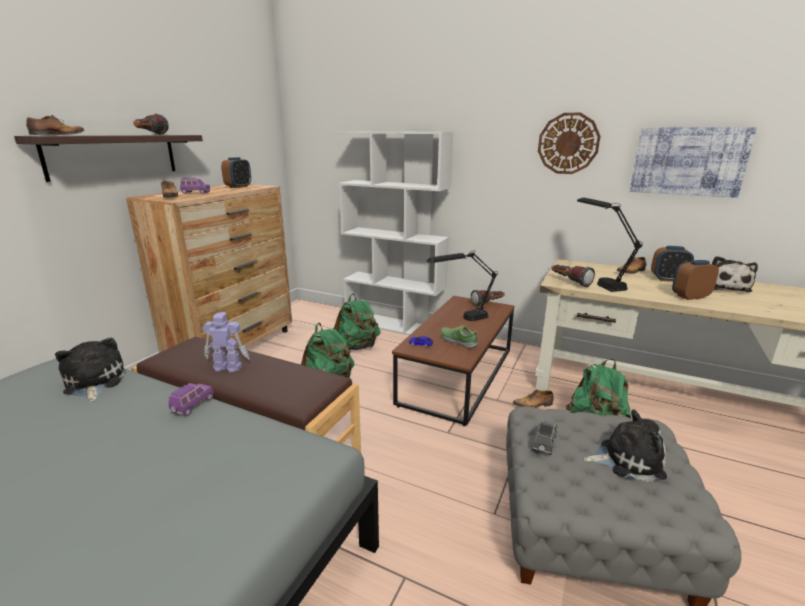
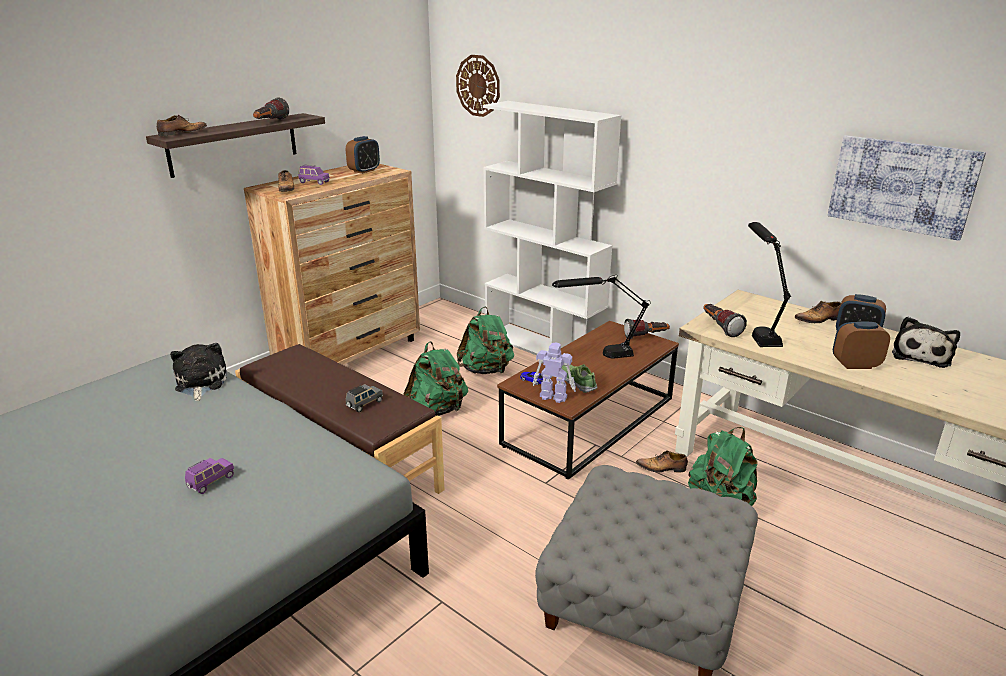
camera: 15 degrees right, 5 degrees up
purple toy car [169,383,213,416] -> purple toy car moved to [185,458,234,494]
toy robot [202,312,250,372] -> toy robot moved to [533,342,576,403]
grey toy car [533,420,558,455] -> grey toy car moved to [346,384,383,412]
wall clock [538,113,600,174] -> wall clock moved to [456,55,500,117]
plush toy [584,410,667,482] -> none

